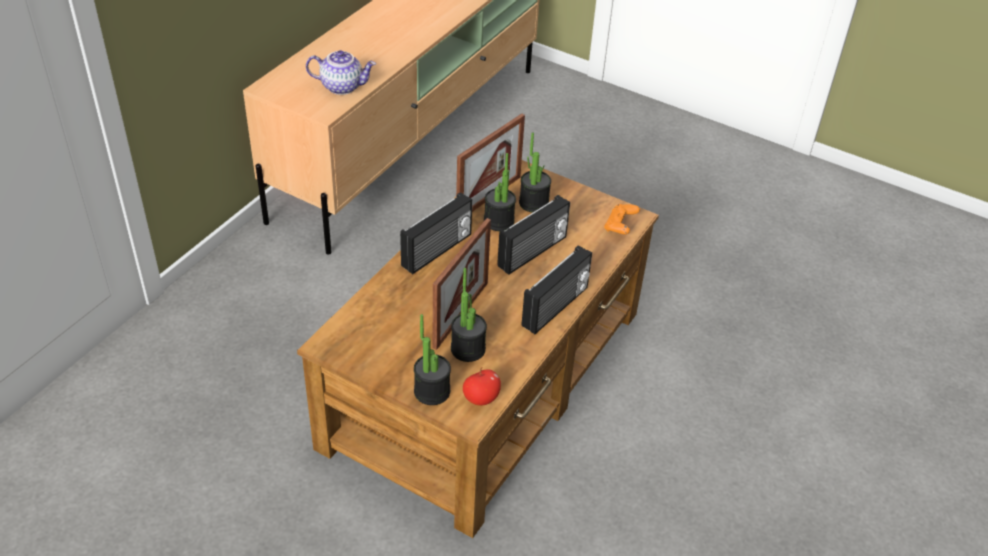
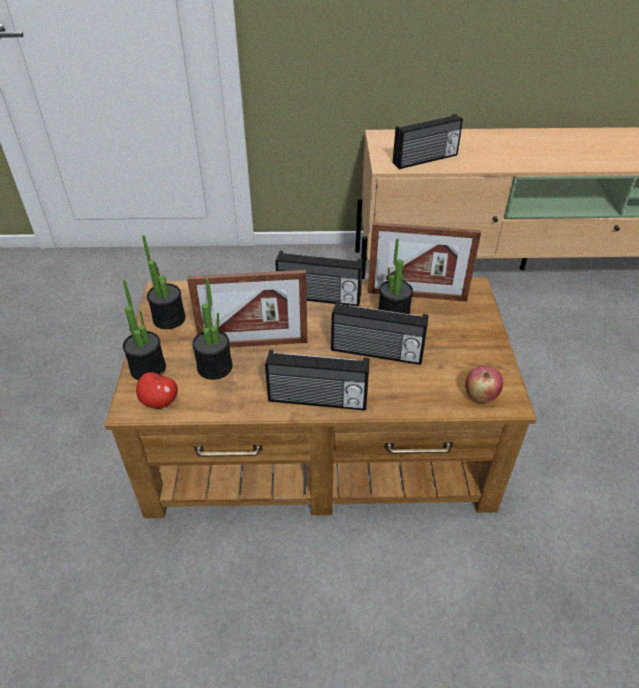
camera: 60 degrees right, 0 degrees up
teapot [306,50,376,95] -> radio [393,114,463,169]
potted plant [519,132,551,213] -> potted plant moved to [142,235,186,329]
orange game controller [604,204,640,234] -> apple [465,366,503,403]

